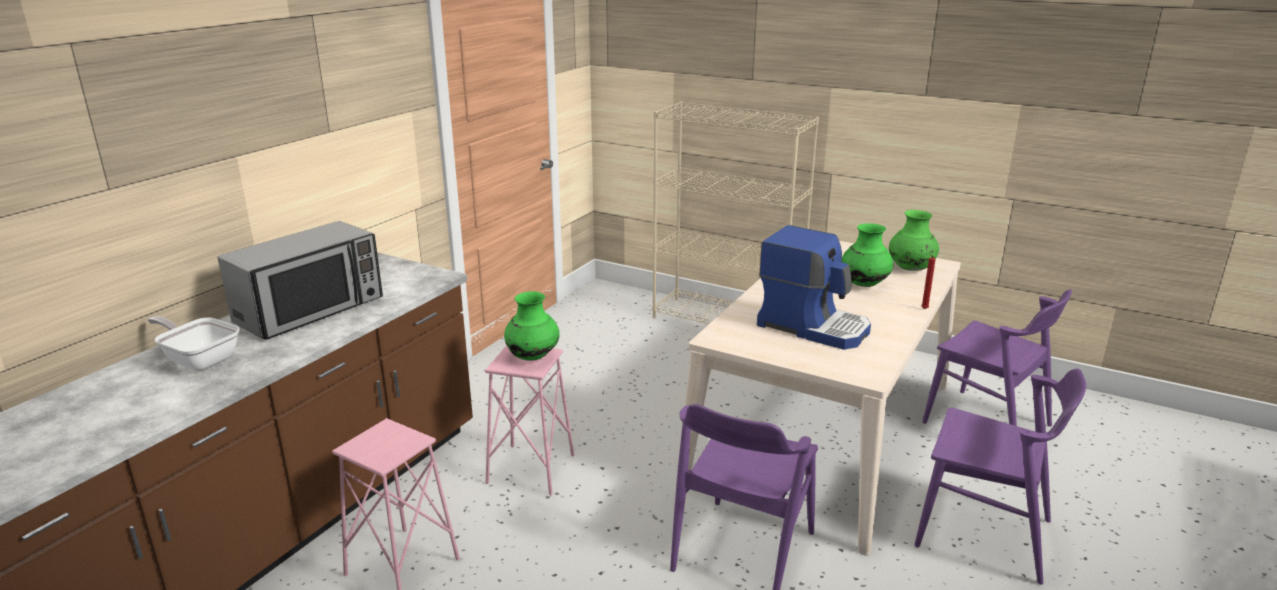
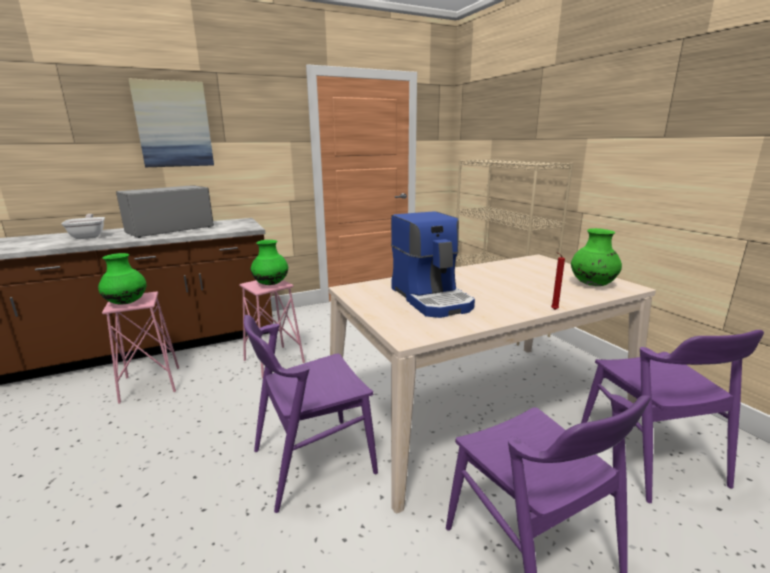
camera: 35 degrees right, 5 degrees down
microwave [218,221,383,340] -> microwave turned 150 degrees clockwise [116,185,214,238]
green vase [842,223,893,287] -> green vase moved to [98,253,146,304]
none -> picture [128,78,214,167]

